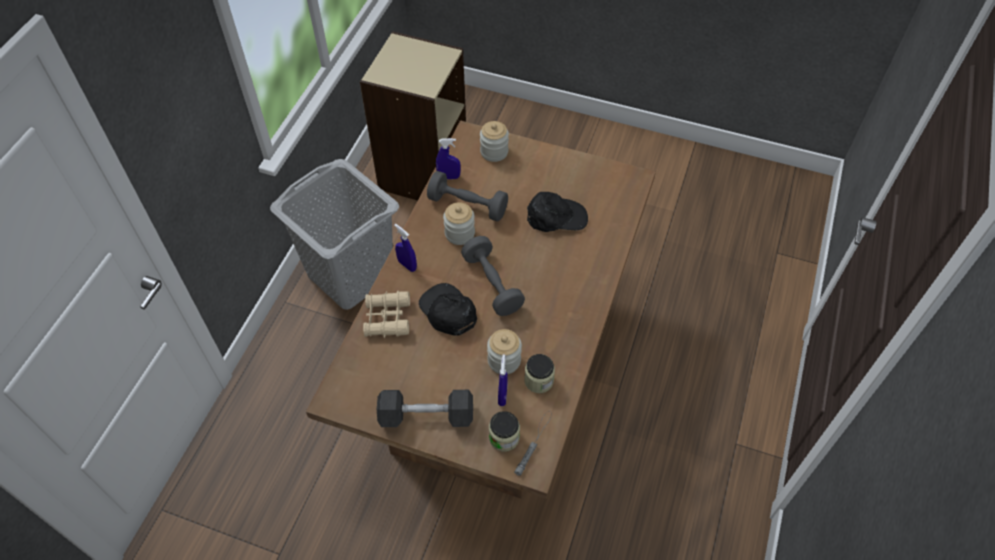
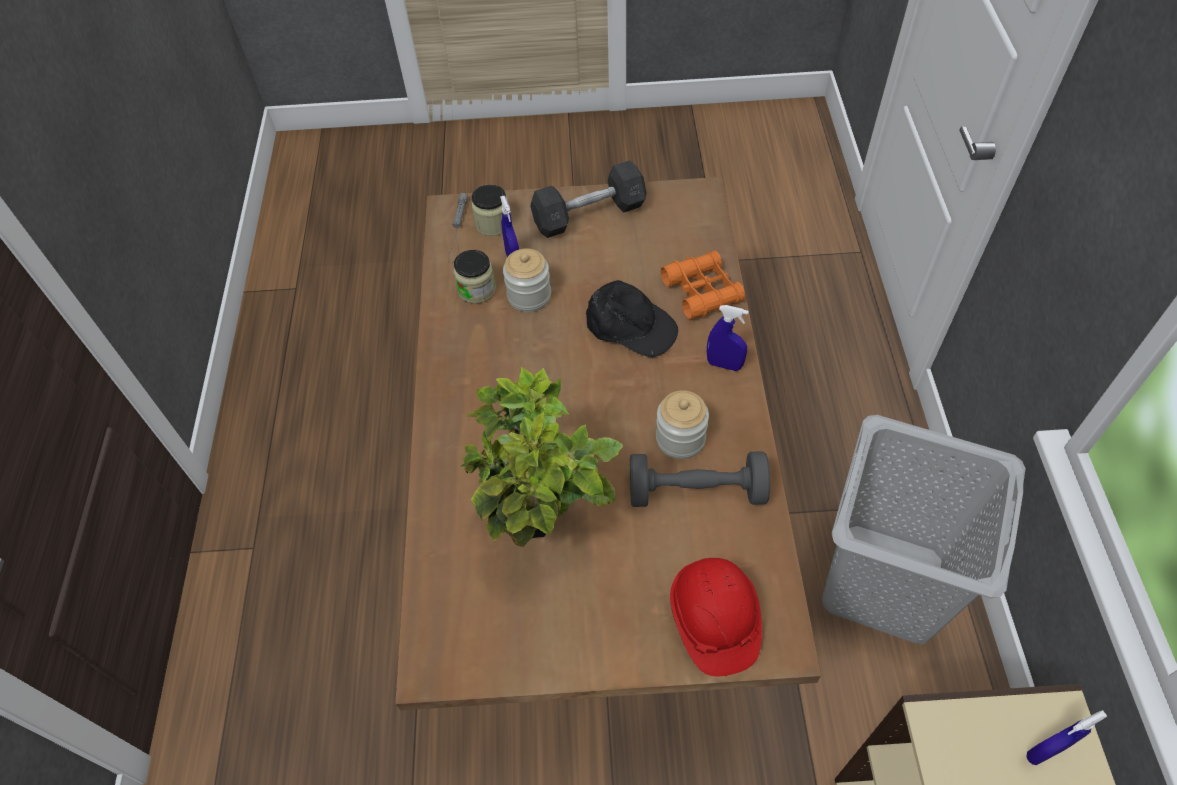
camera: 160 degrees right, 0 degrees up
beige binoculars [363,291,410,338] -> orange binoculars [661,250,745,319]
blue spray bottle [436,138,461,179] -> blue spray bottle moved to [1026,710,1107,765]
grey dumbbell [461,236,525,316] -> none
jar [480,121,509,162] -> red hard hat [670,558,762,676]
black cap [527,192,588,232] -> potted plant [461,367,623,547]

